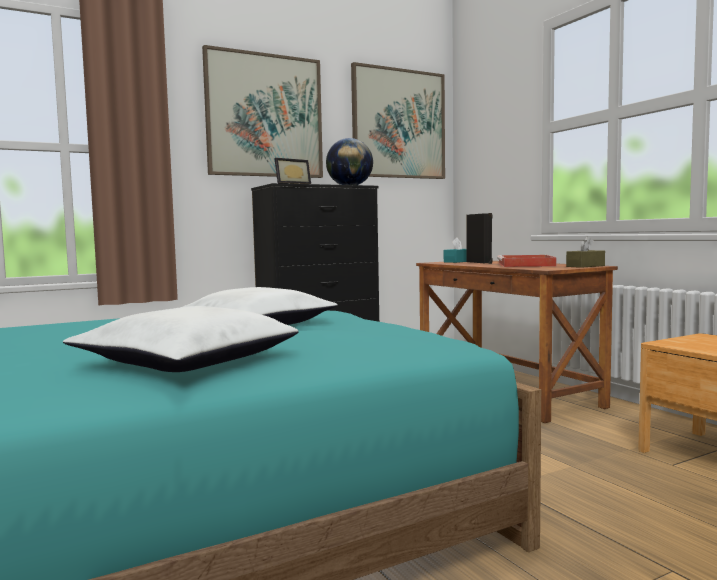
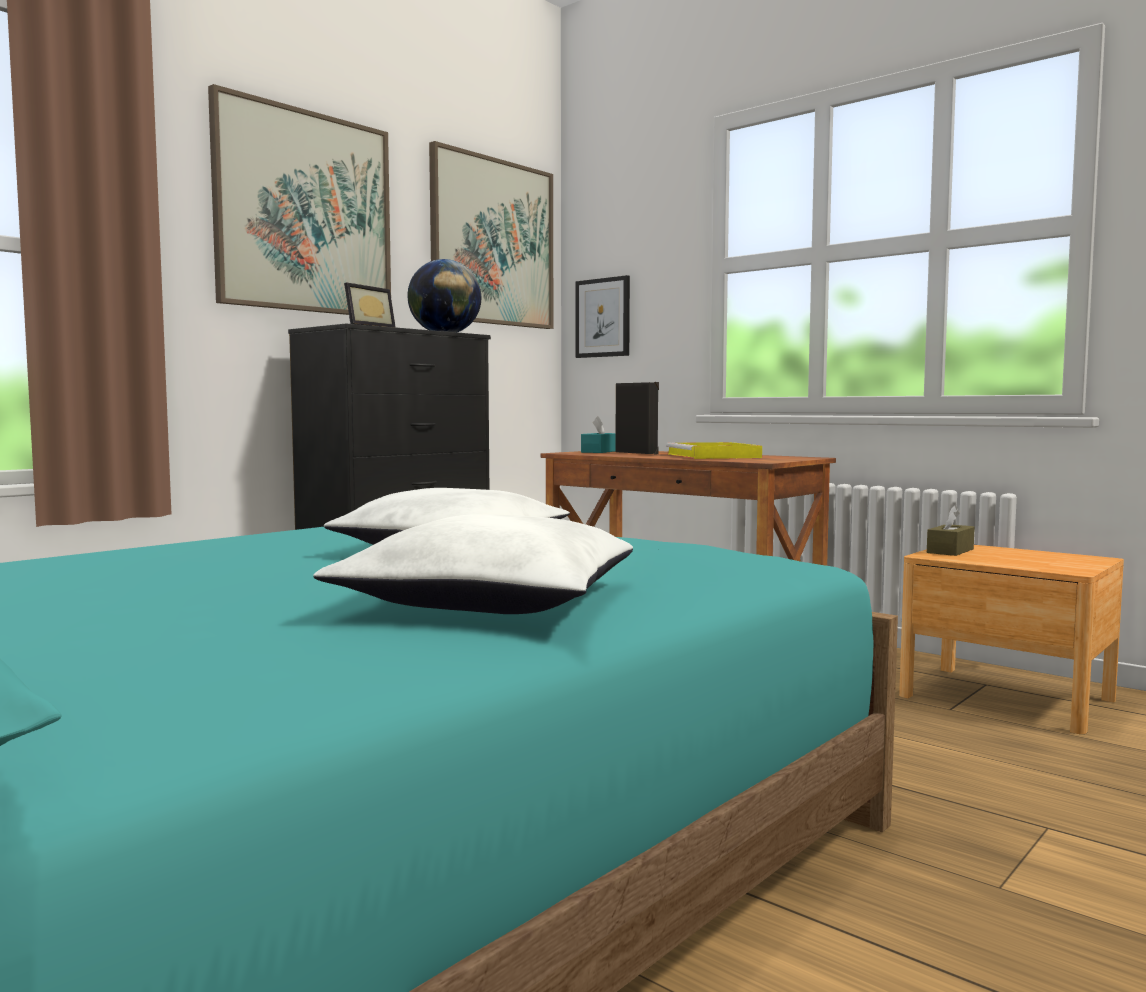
camera: 20 degrees left, 0 degrees up
red tray [497,255,557,267] -> yellow tray [666,442,762,459]
brown tissue box [566,236,605,268] -> brown tissue box moved to [927,505,975,556]
none -> picture [575,275,630,358]

